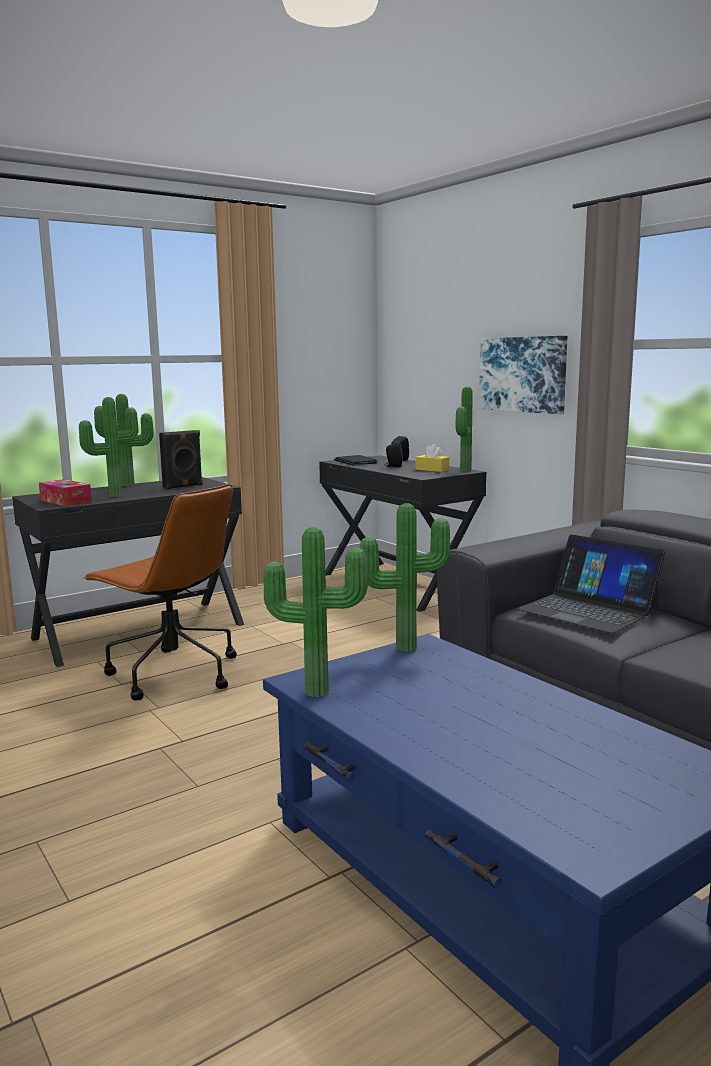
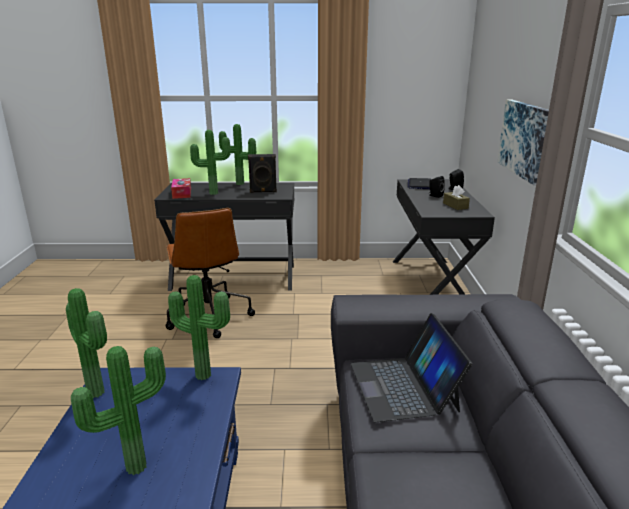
camera: 35 degrees right, 10 degrees up
yellow tissue box [415,444,449,472] -> brown tissue box [443,185,470,210]
potted plant [455,386,473,472] -> potted plant moved to [71,346,166,475]

